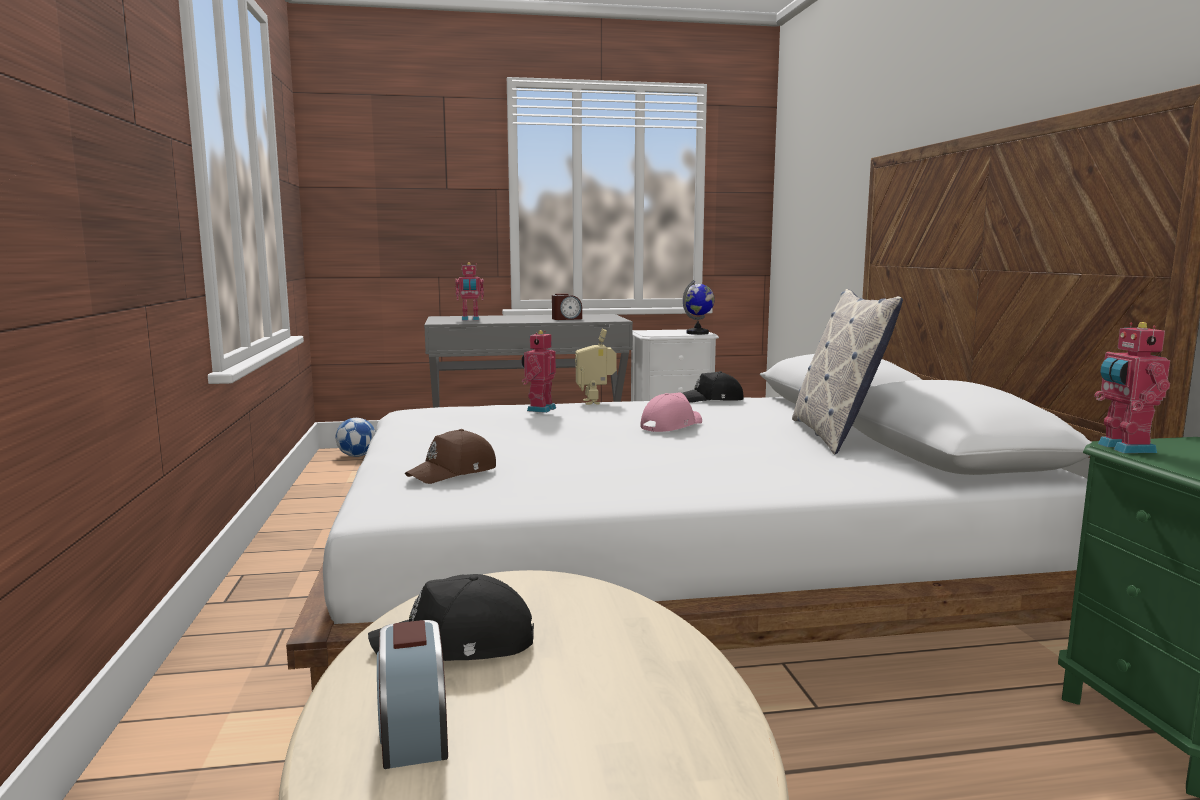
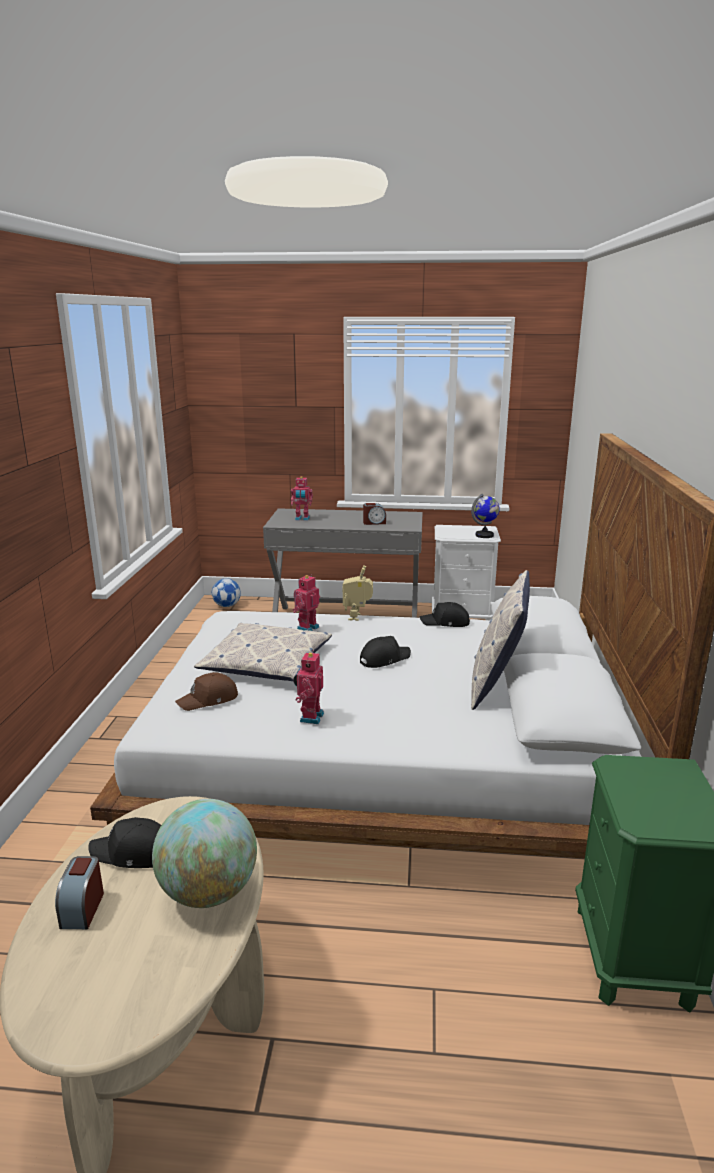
camera: 15 degrees right, 10 degrees up
pink cap [641,392,702,432] -> black cap [360,636,411,668]
toy robot [1094,322,1170,453] -> toy robot moved to [293,650,324,724]
none -> globe [152,799,257,908]
none -> pillow [194,623,332,681]

